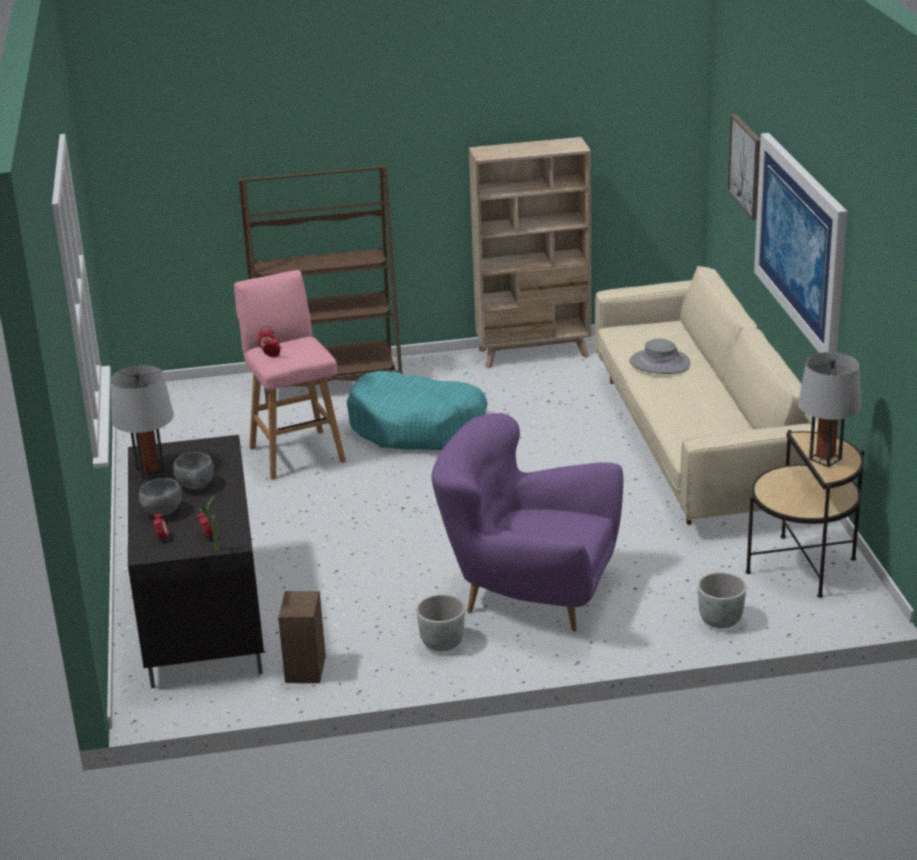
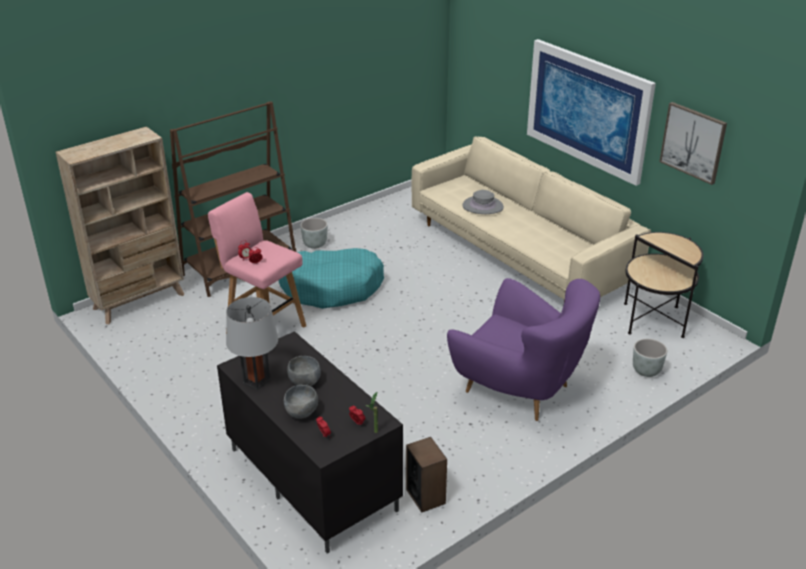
camera: 30 degrees left, 5 degrees up
grey planter [416,594,465,651] -> grey planter moved to [300,218,327,249]
purple armchair [431,413,623,632] -> purple armchair turned 135 degrees counterclockwise [447,278,600,421]
beige bookcase [469,137,591,368] -> beige bookcase moved to [56,126,184,324]
picture [728,114,760,219] -> picture moved to [659,102,727,185]
grey table lamp [798,352,861,467] -> none

